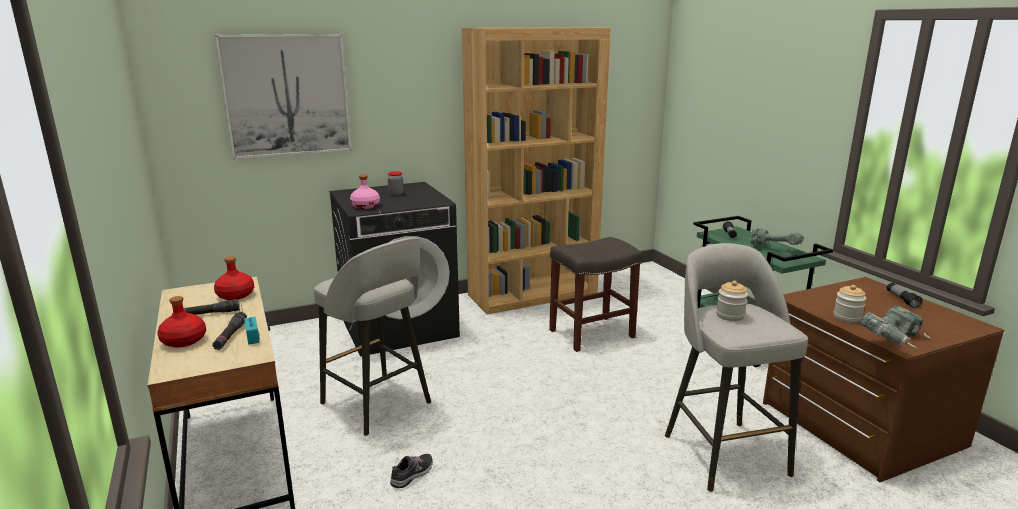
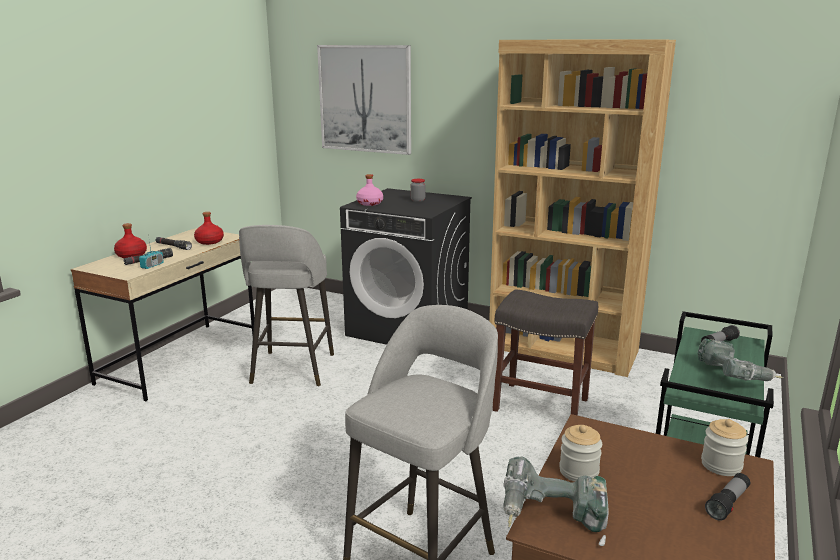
camera: 50 degrees right, 0 degrees up
shoe [390,454,433,488] -> none
jar [716,281,748,321] -> jar moved to [701,419,748,476]

